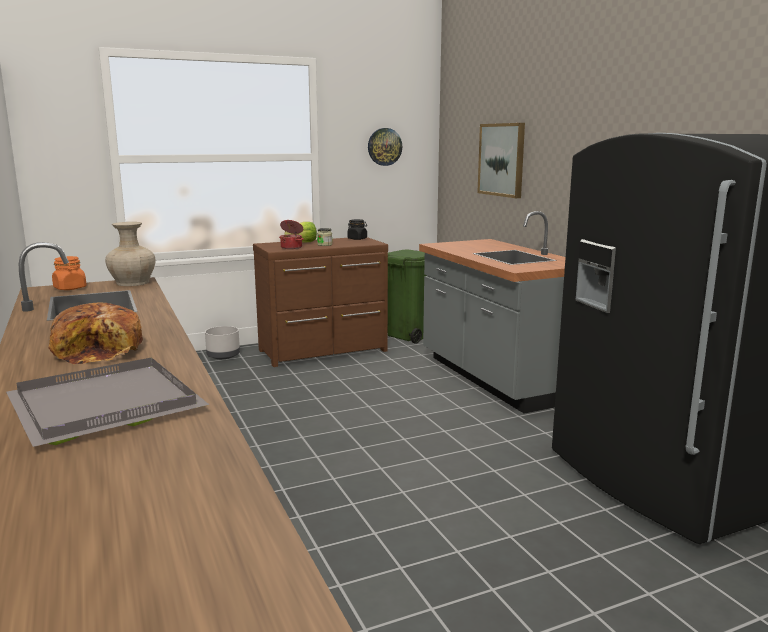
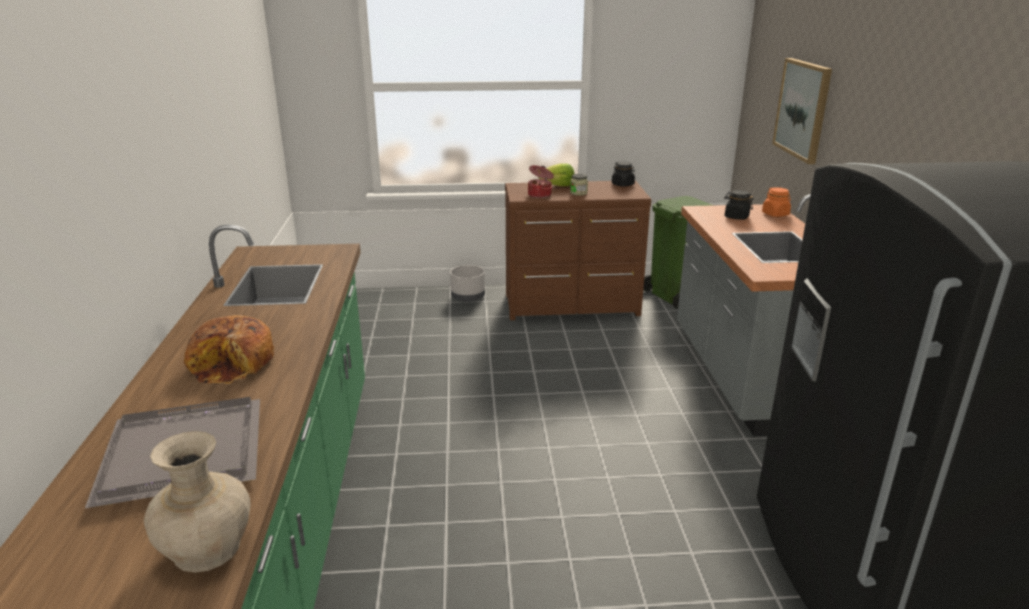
camera: 20 degrees right, 10 degrees up
orange jar [52,256,87,290] -> orange jar moved to [762,187,791,217]
beige vase [105,222,155,286] -> beige vase moved to [144,431,251,573]
wall clock [368,128,402,166] -> none
none -> black jar [724,190,753,220]

